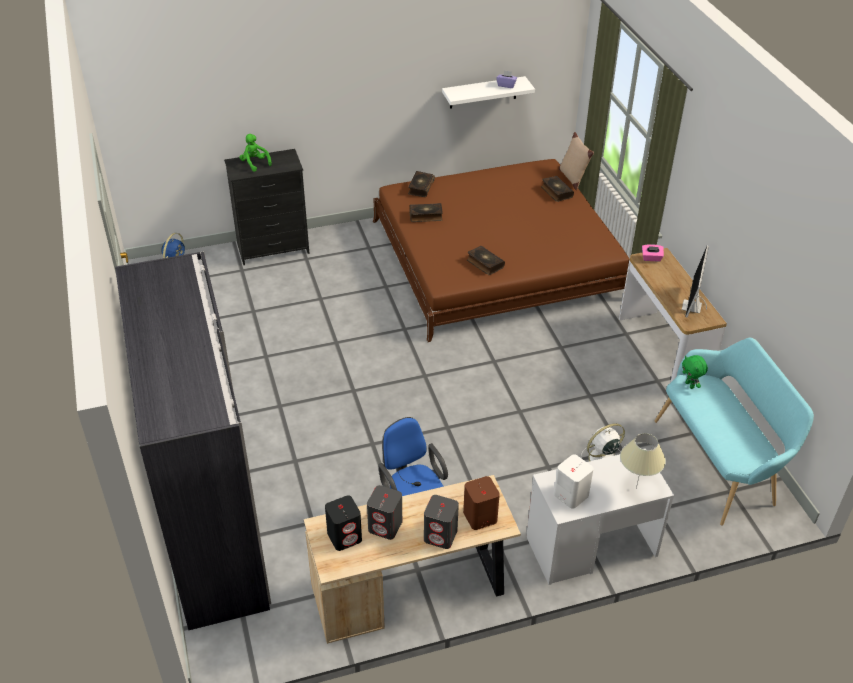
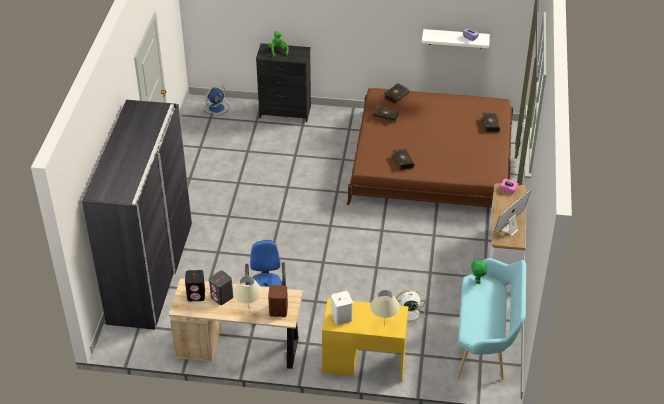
camera: 25 degrees right, 0 degrees up
grey speaker [424,495,459,549] -> beige table lamp [233,276,263,313]
white desk [526,449,674,585] -> yellow desk [322,299,408,382]
beige pillow [559,132,594,190] -> none

